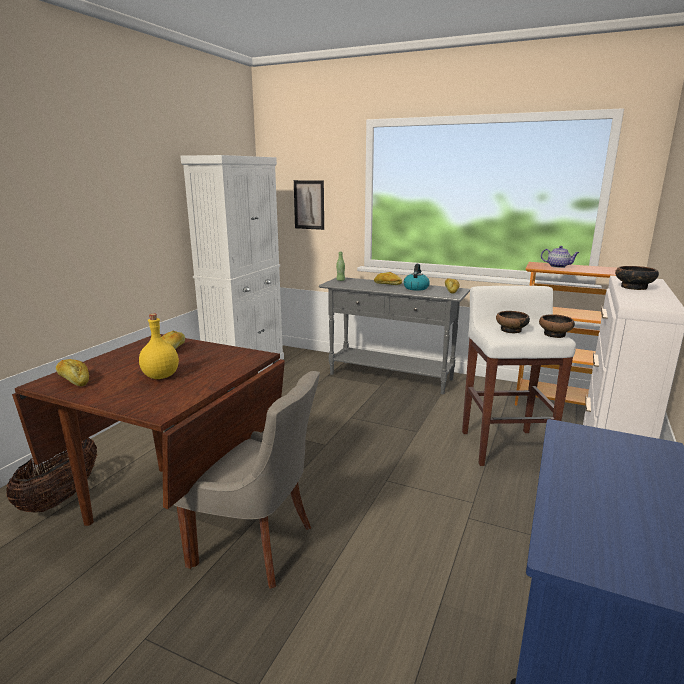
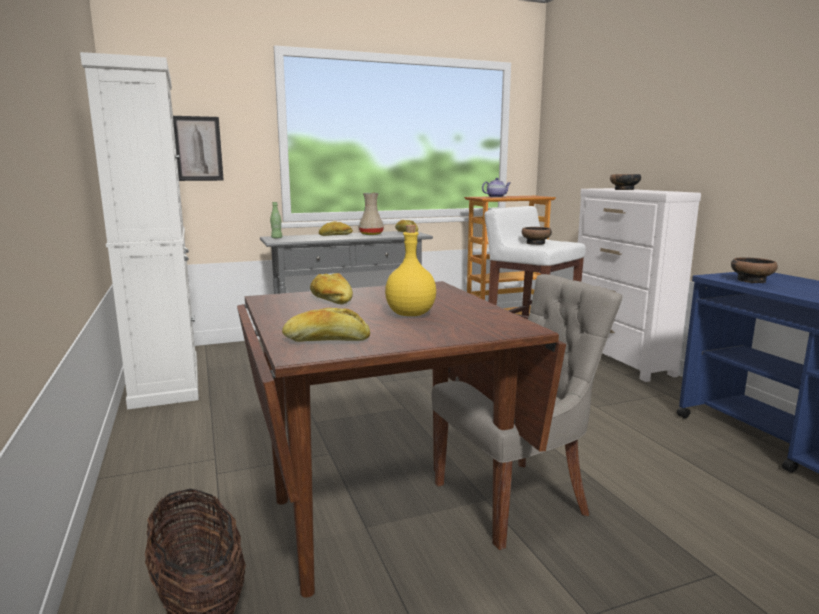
camera: 45 degrees left, 5 degrees down
kettle [404,264,430,291] -> beige vase [359,193,384,235]
bowl [539,314,575,338] -> bowl moved to [731,257,778,283]

